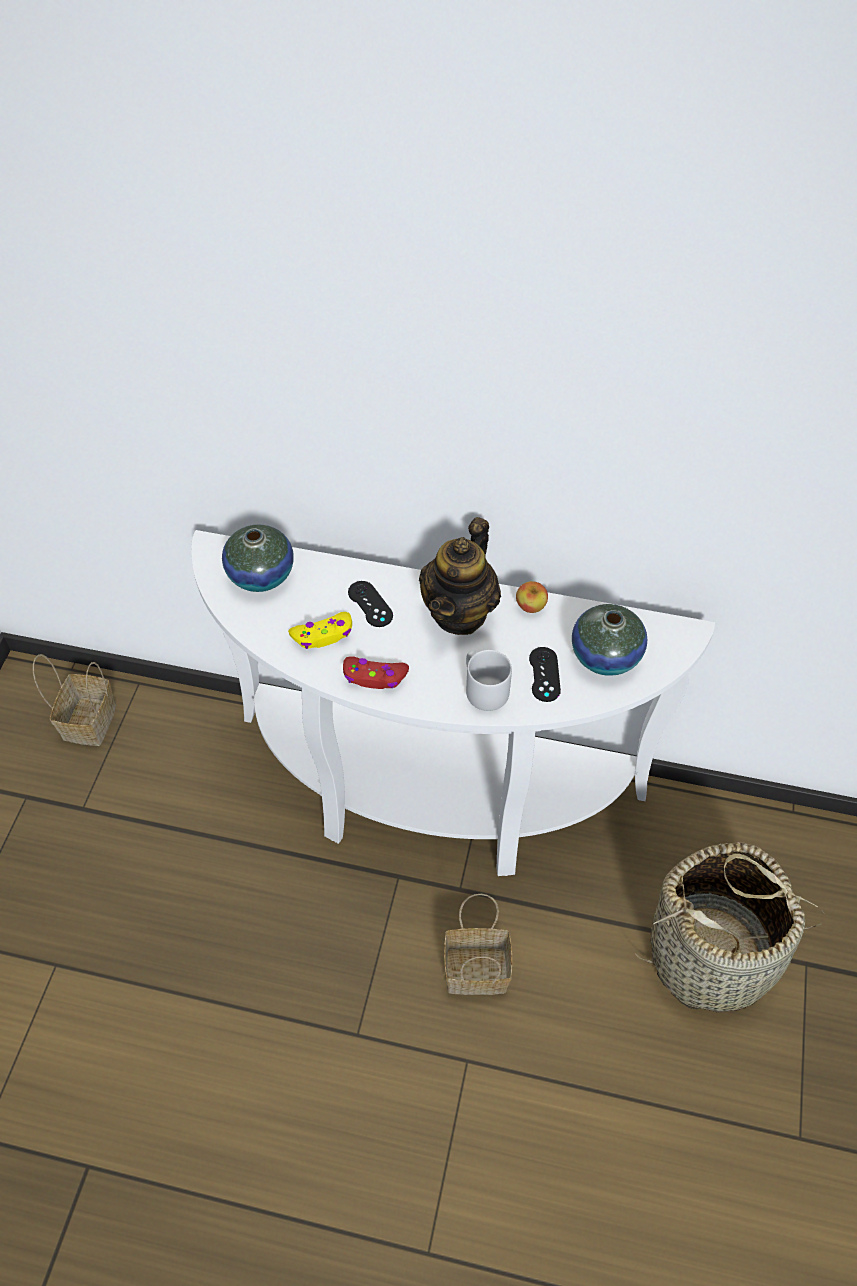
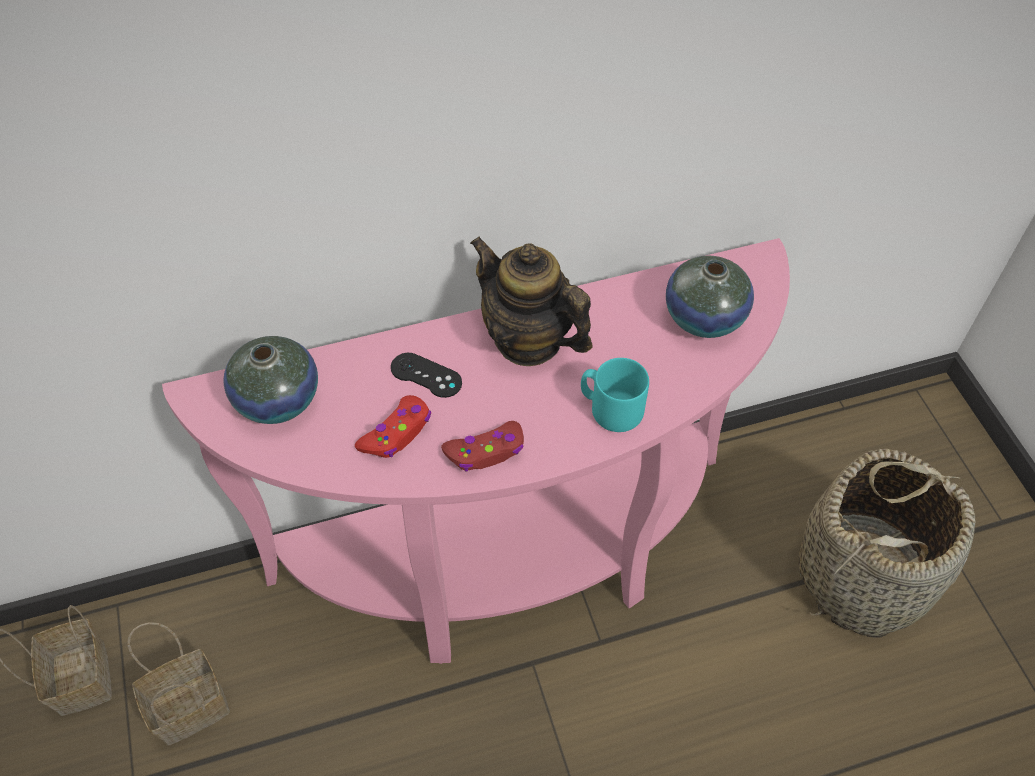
camera: 30 degrees left, 0 degrees up
white console table [191,530,715,876] -> pink console table [162,238,790,664]
yellow game controller [288,612,352,649] -> red game controller [355,395,431,458]
teapot [419,517,501,635] -> teapot turned 135 degrees clockwise [470,237,592,366]
basket [444,894,512,995] -> basket moved to [127,622,230,746]
grey mug [466,650,512,711] -> turquoise mug [581,358,649,432]
apple [516,581,548,613] -> none
black game controller [529,647,561,702] -> none

